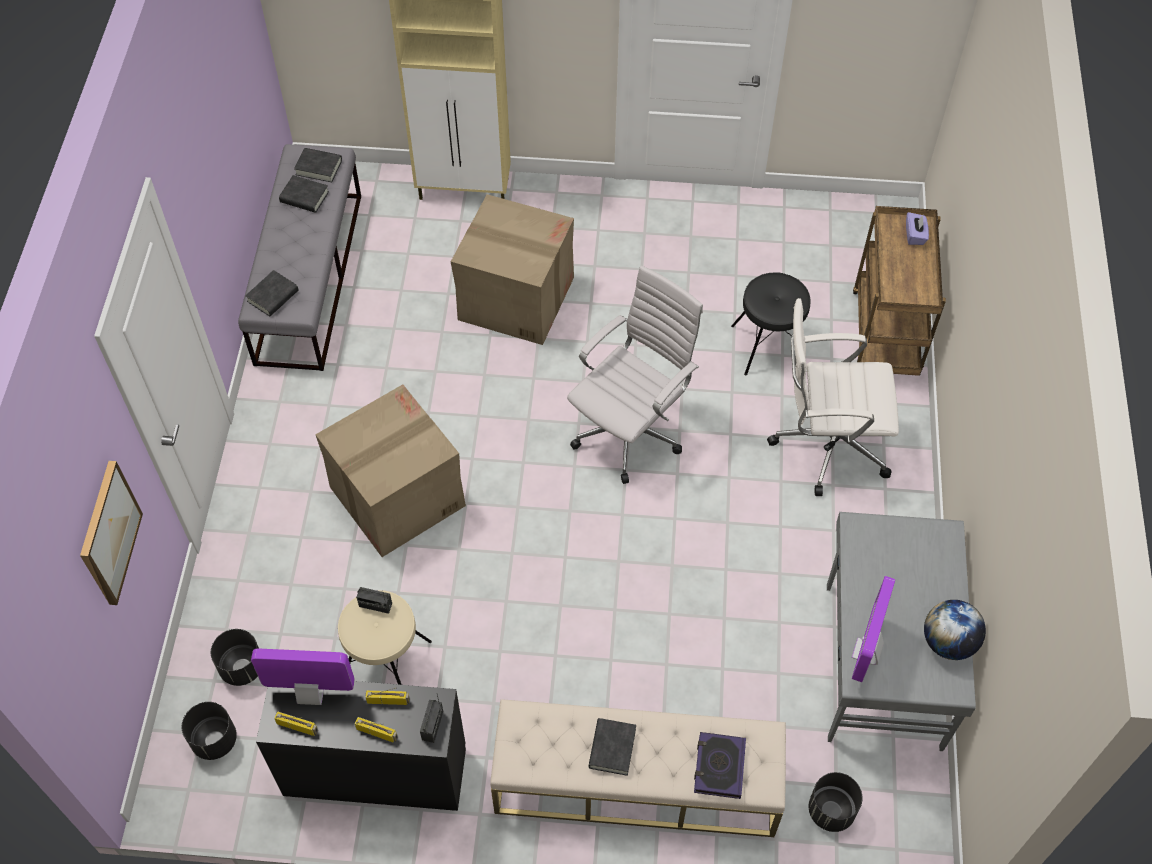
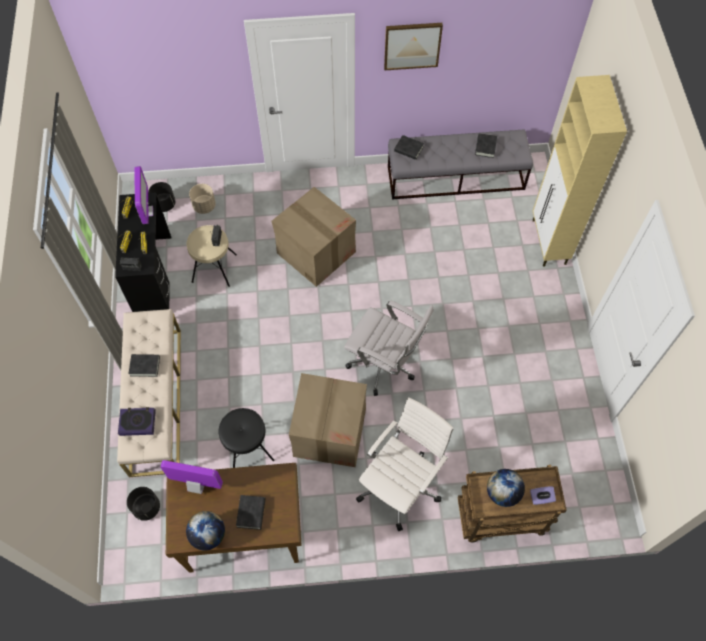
camera: 80 degrees right, 5 degrees up
picture [80,461,143,605] -> picture moved to [384,23,443,70]
black planter [211,629,259,686] -> beige planter [189,184,216,214]
black book [294,148,342,182] -> black book moved to [236,495,266,530]
cardboard box [451,194,574,345] -> cardboard box moved to [289,373,367,467]
black stool [731,272,811,376] -> black stool moved to [218,408,275,468]
white office chair [767,298,899,496] -> white office chair turned 45 degrees clockwise [356,397,453,531]
grey desk [827,512,976,751] -> brown desk [166,463,301,573]
none -> globe [487,469,525,507]

